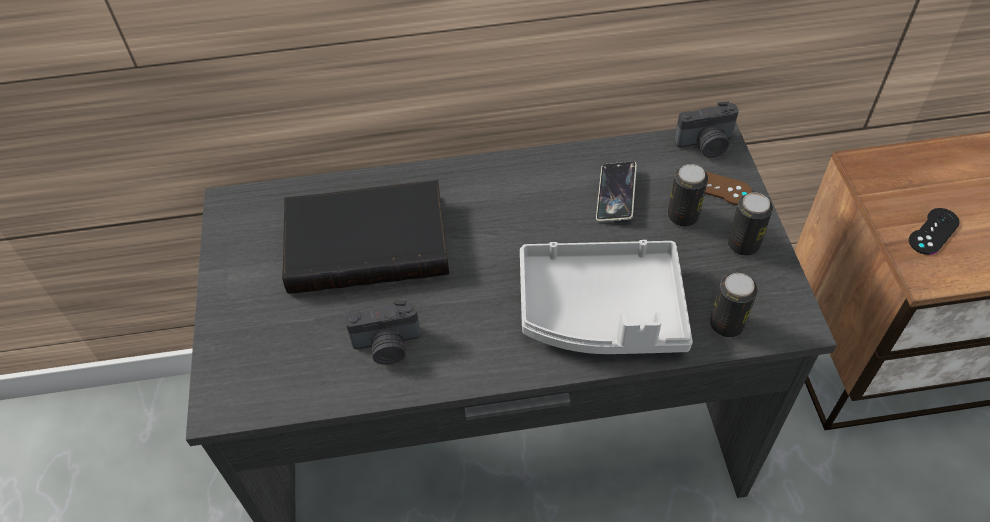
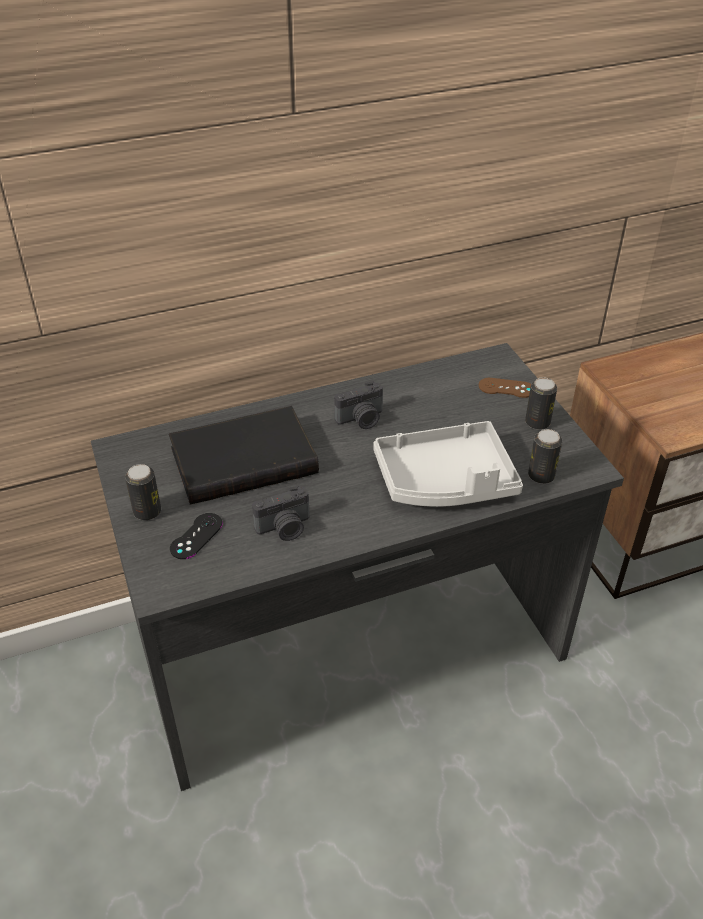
camera: 15 degrees left, 10 degrees down
phone [596,161,637,222] -> none
can [667,164,708,226] -> can moved to [125,464,161,520]
camera [674,101,739,158] -> camera moved to [334,381,383,429]
black game controller [909,208,960,255] -> black game controller moved to [170,513,223,559]

